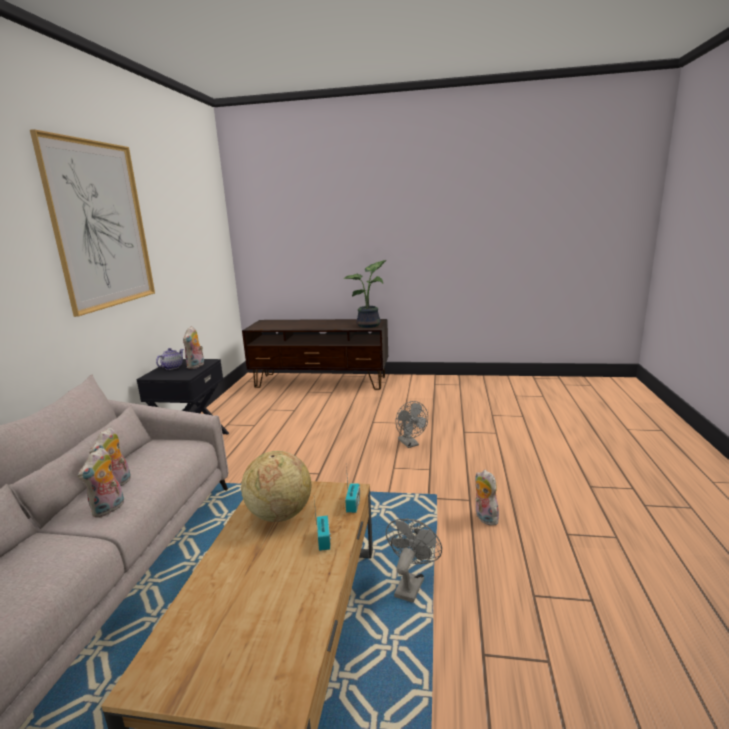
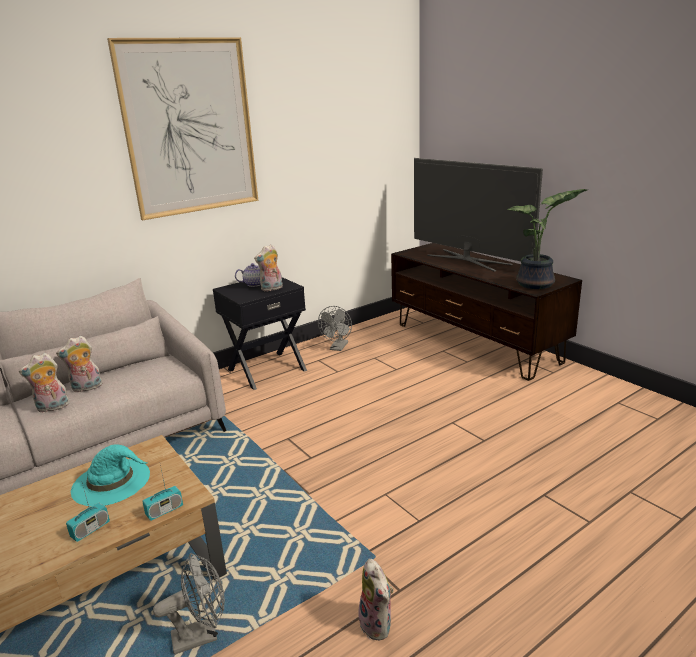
camera: 45 degrees right, 5 degrees up
globe [241,451,311,522] -> turquoise hat [71,445,150,507]
grey fan [396,401,428,448] -> grey fan moved to [318,306,352,351]
plush toy [475,470,499,526] -> plush toy turned 135 degrees clockwise [358,559,393,641]
none -> television [414,158,543,272]

